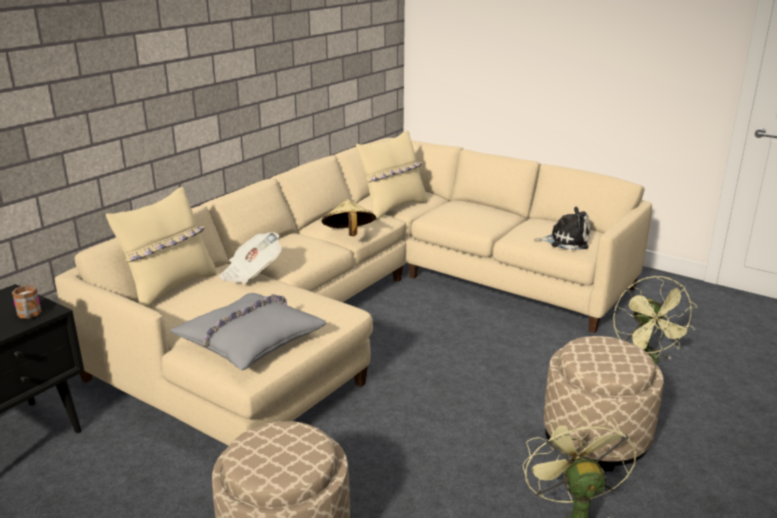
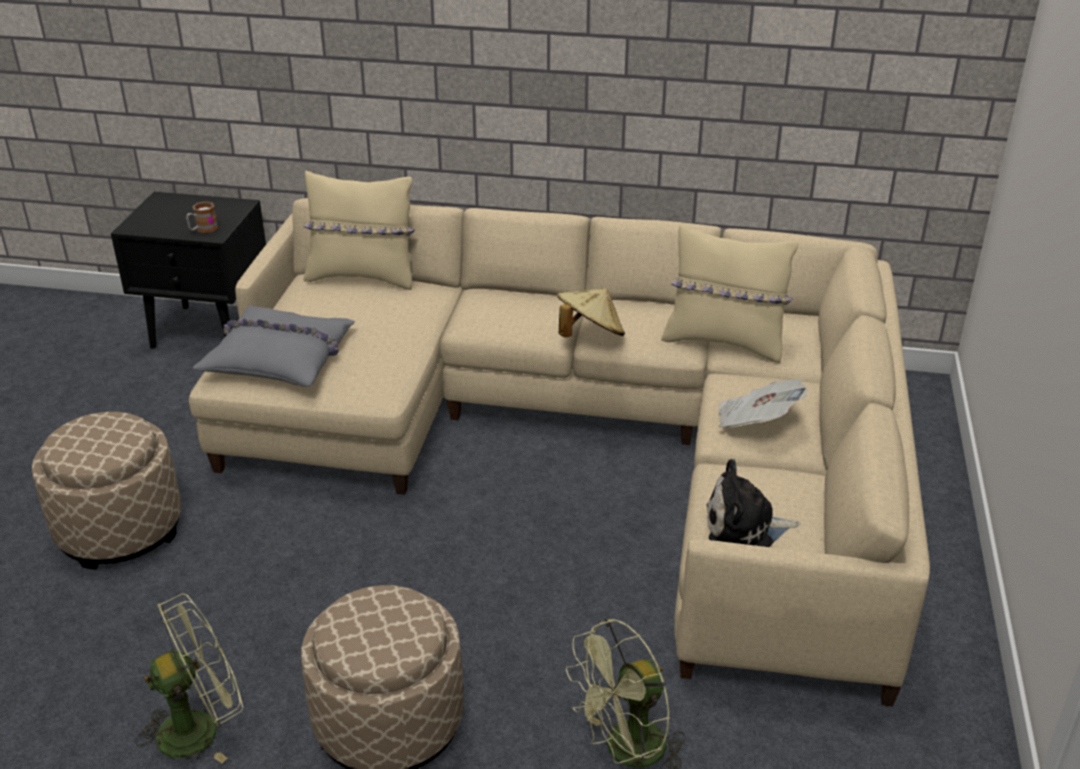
camera: 65 degrees right, 10 degrees up
newspaper [219,232,282,284] -> newspaper moved to [719,379,808,428]
plush toy [534,207,590,250] -> plush toy turned 105 degrees clockwise [707,459,800,547]

